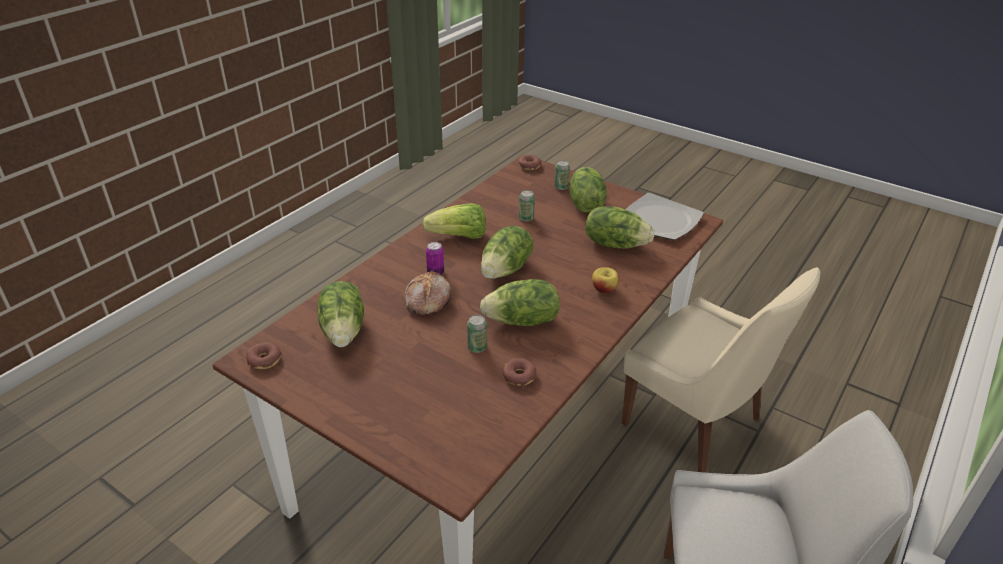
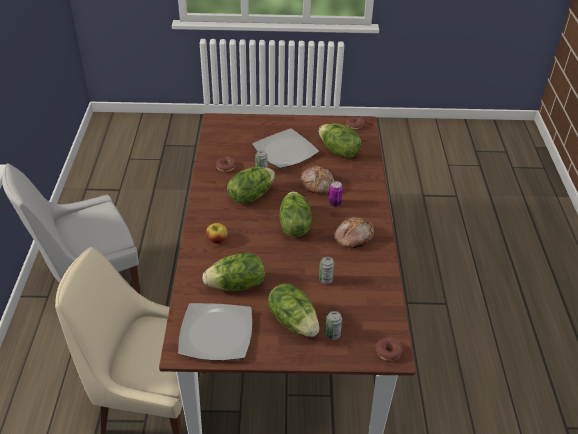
camera: 145 degrees right, 5 degrees up
lettuce [422,203,486,239] -> bread [334,217,374,248]
none -> plate [252,128,319,168]

